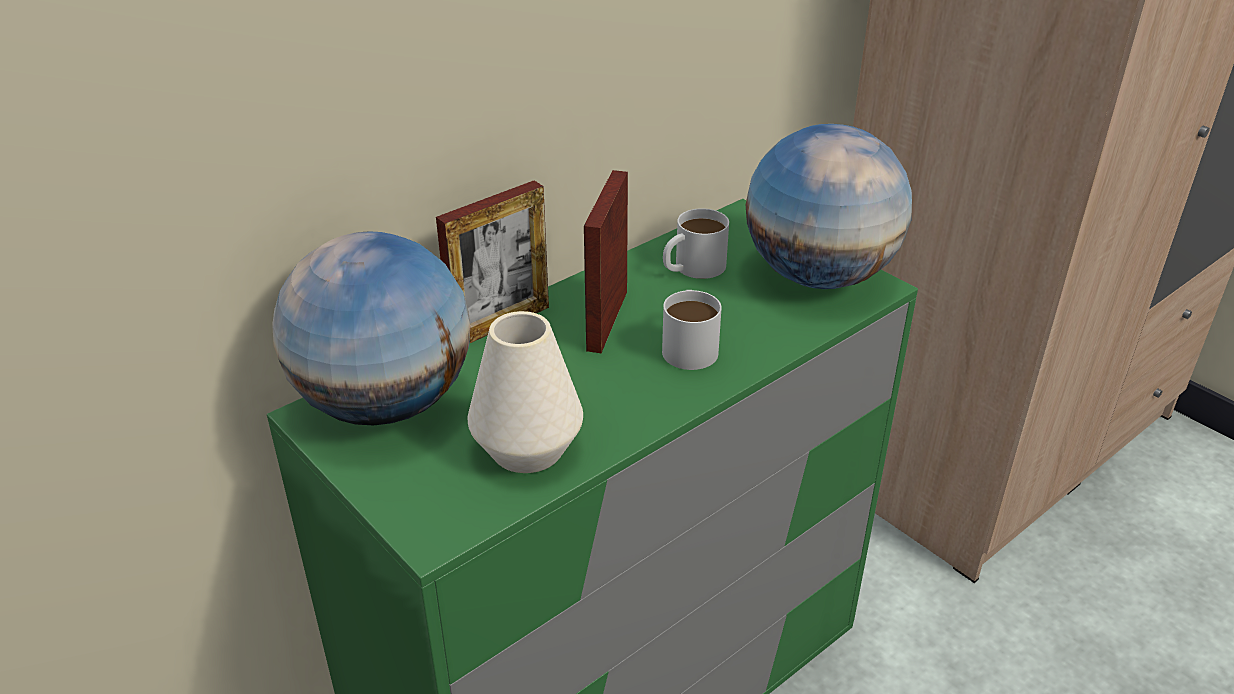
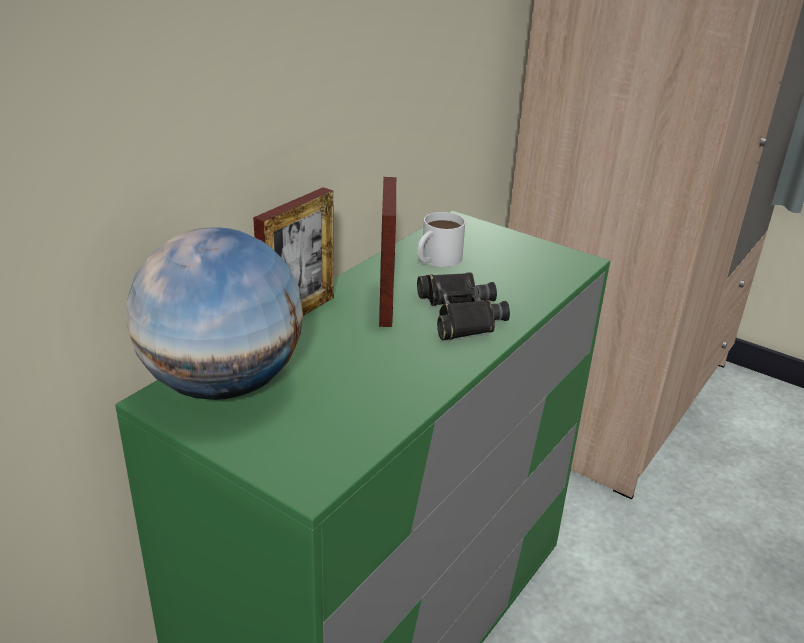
camera: 15 degrees left, 5 degrees down
white vase [468,311,583,473] -> none
white mug [662,290,722,370] -> black binoculars [417,272,510,340]
globe [746,124,912,289] -> none

